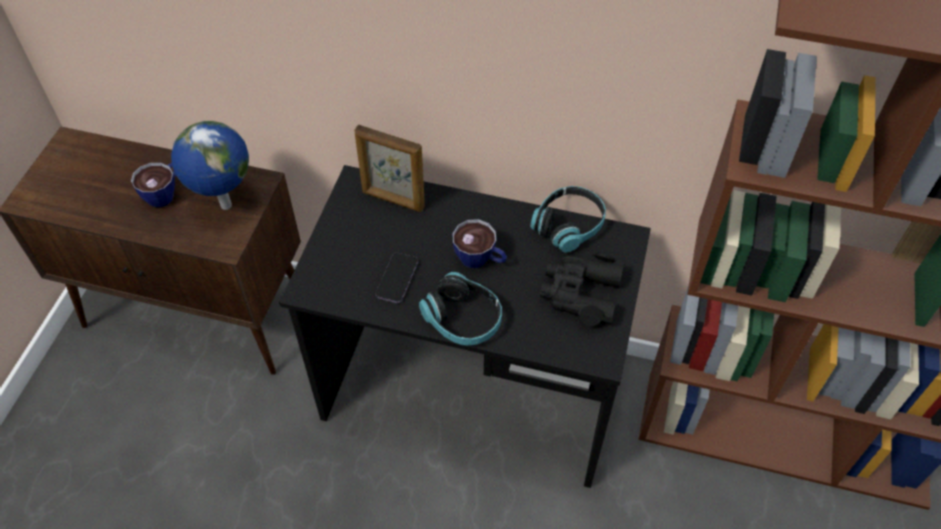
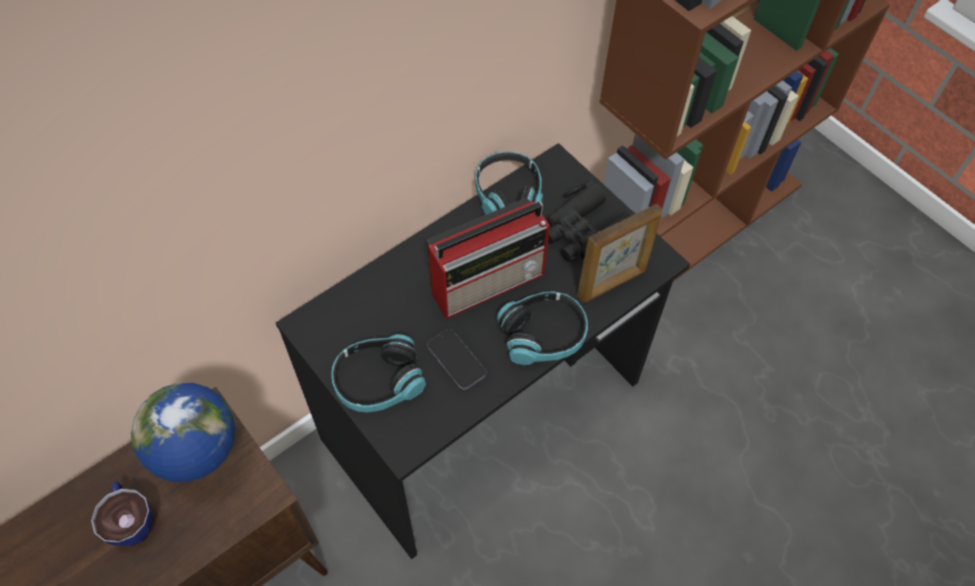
camera: 55 degrees left, 5 degrees up
picture frame [354,125,425,212] -> picture frame moved to [577,204,662,303]
cup [452,219,507,268] -> radio [427,198,550,319]
none -> headphones [331,334,426,412]

